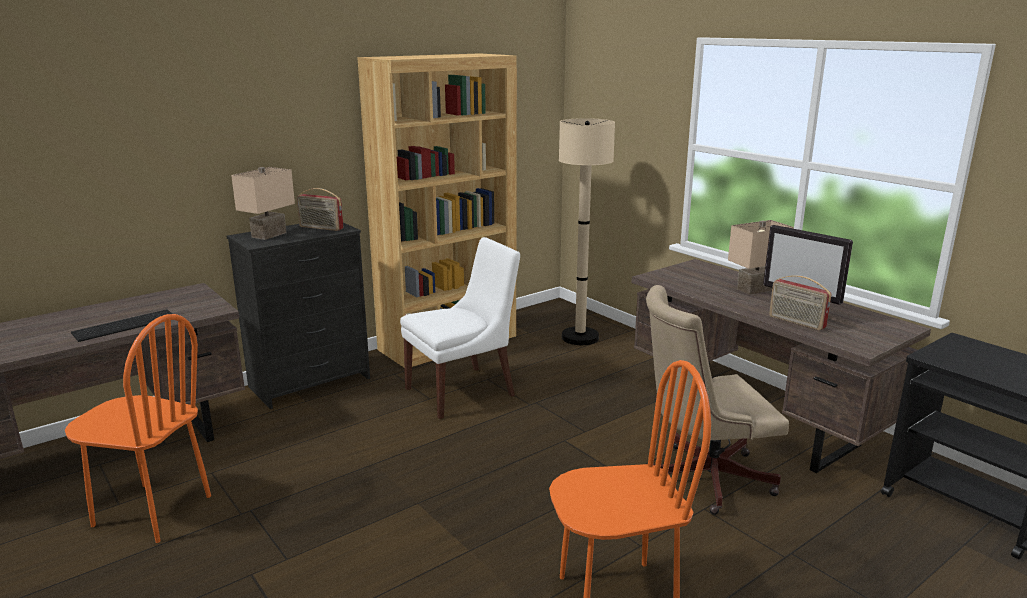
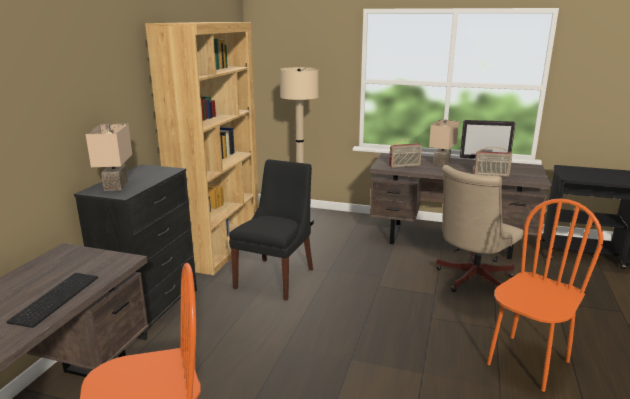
camera: 35 degrees left, 0 degrees up
radio [297,188,343,231] -> radio moved to [389,139,422,168]
white chair [400,237,520,419] -> black chair [229,159,313,301]

